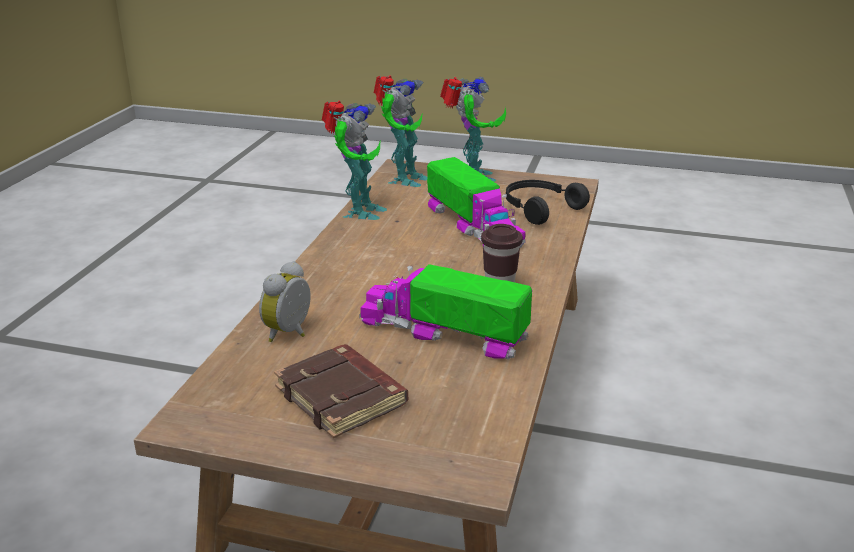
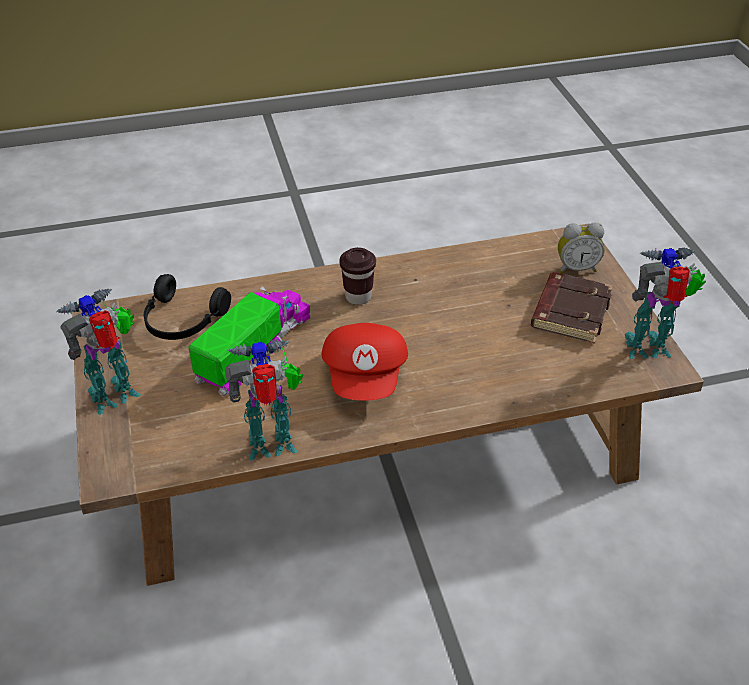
camera: 120 degrees left, 15 degrees up
alarm clock [259,261,311,342] -> alarm clock moved to [558,223,604,273]
toy truck [359,264,532,359] -> none
toy robot [374,75,427,187] -> toy robot moved to [625,247,706,359]
none -> red cap [322,323,408,401]

